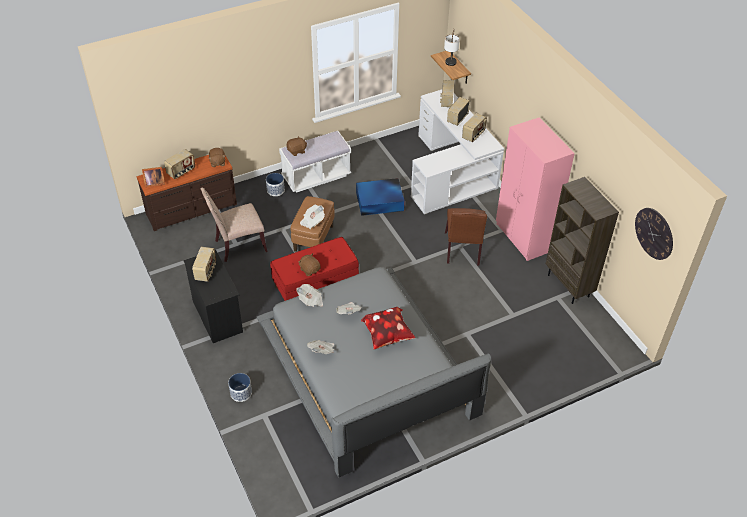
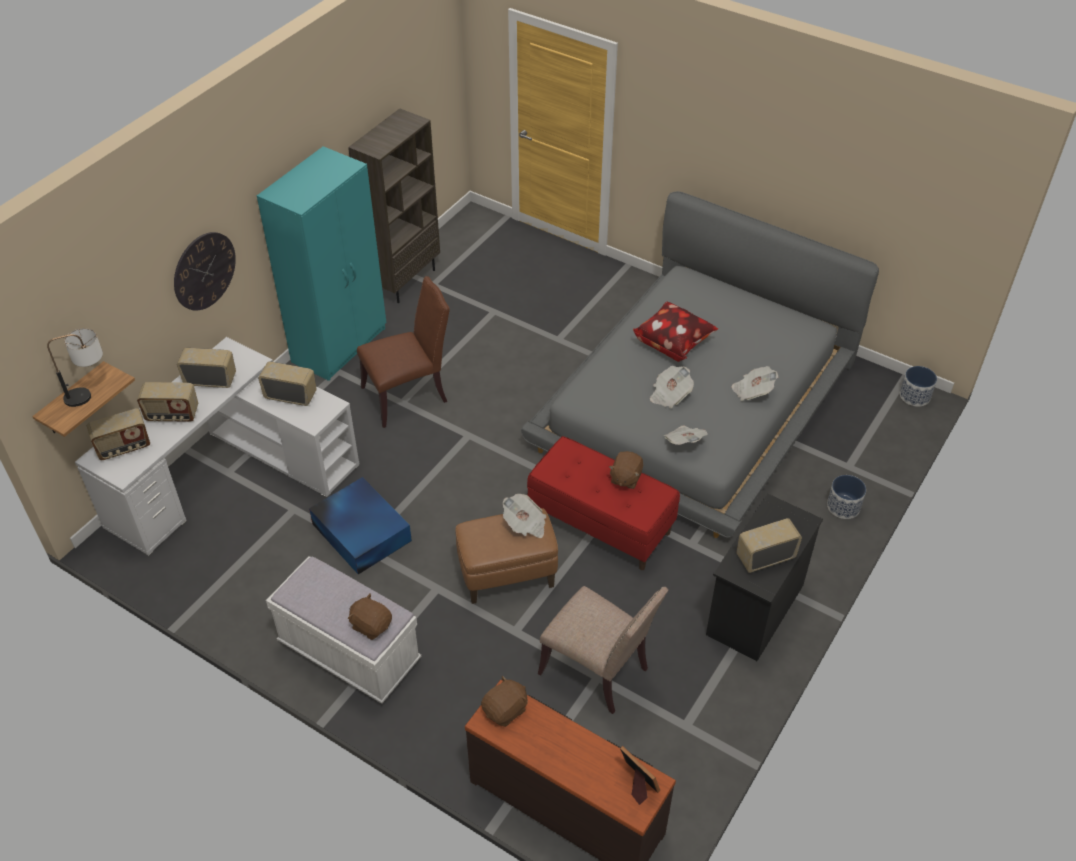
camera: 120 degrees left, 0 degrees up
radio [164,149,195,179] -> radio moved to [258,361,317,406]
planter [266,173,285,196] -> planter moved to [900,366,937,407]
pink wardrobe [496,118,575,261] -> turquoise wardrobe [257,146,386,381]
wall clock [635,208,673,260] -> wall clock moved to [174,232,236,311]

